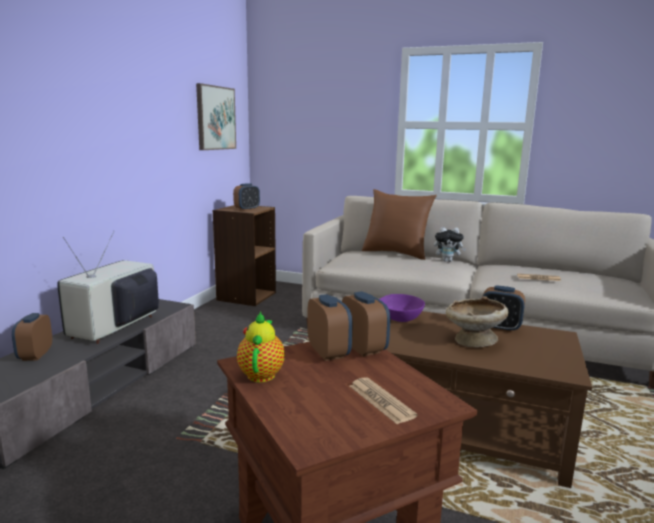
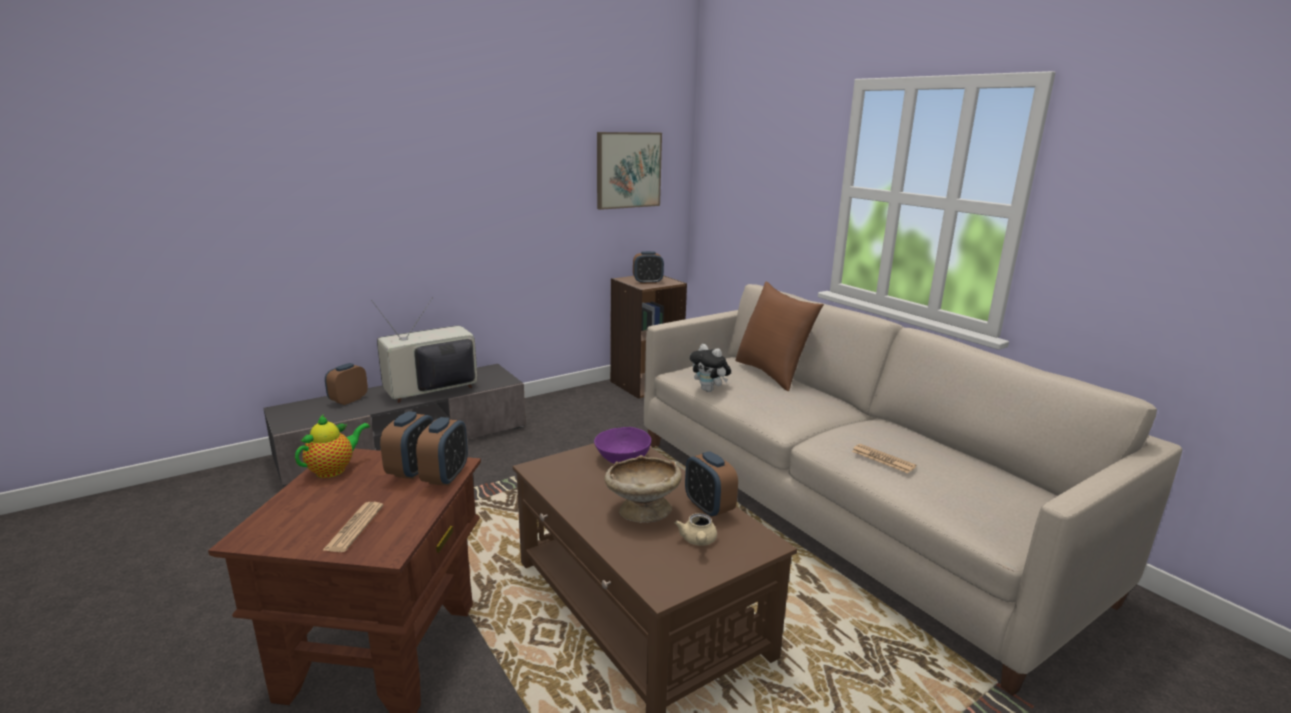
camera: 35 degrees right, 5 degrees up
plush toy [434,227,467,262] -> plush toy moved to [690,344,731,392]
none -> beige teapot [675,513,717,546]

